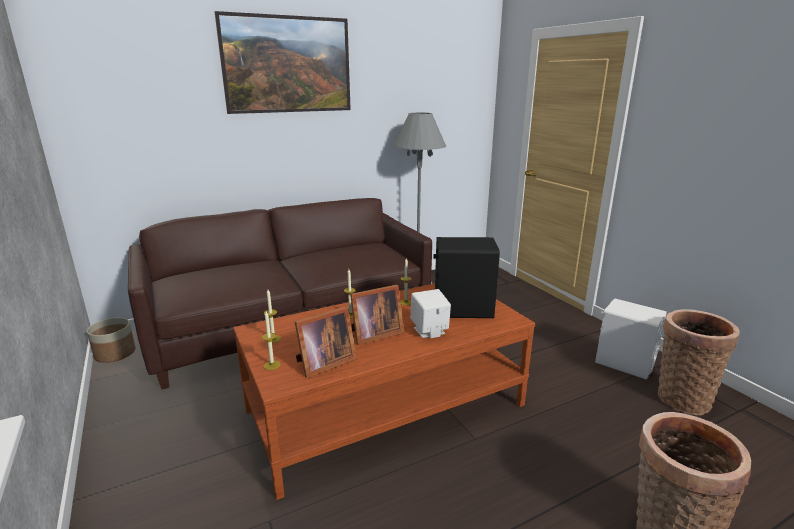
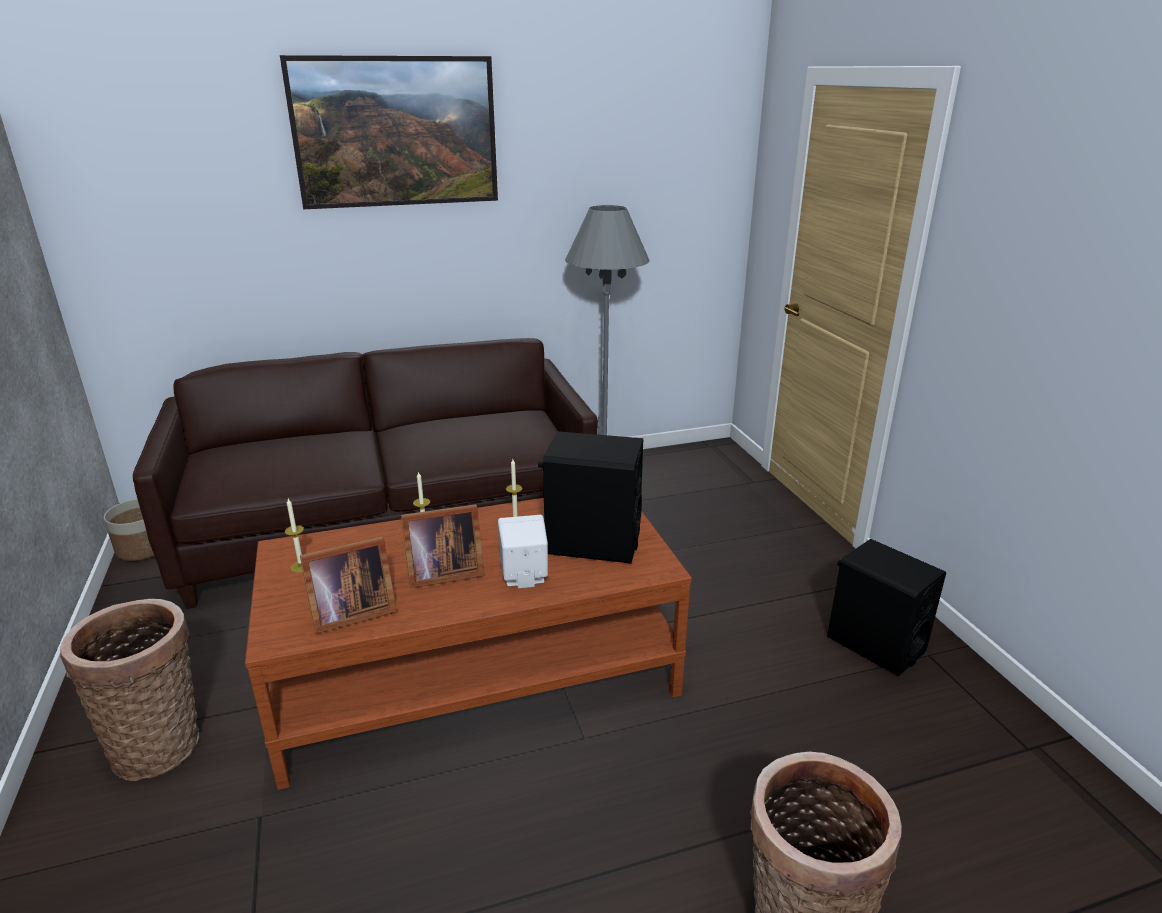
camera: 10 degrees right, 5 degrees up
candle [262,311,280,370] -> none
white speaker [595,298,667,380] -> black speaker [827,539,946,676]
basket [658,309,740,415] -> basket moved to [60,599,199,781]

